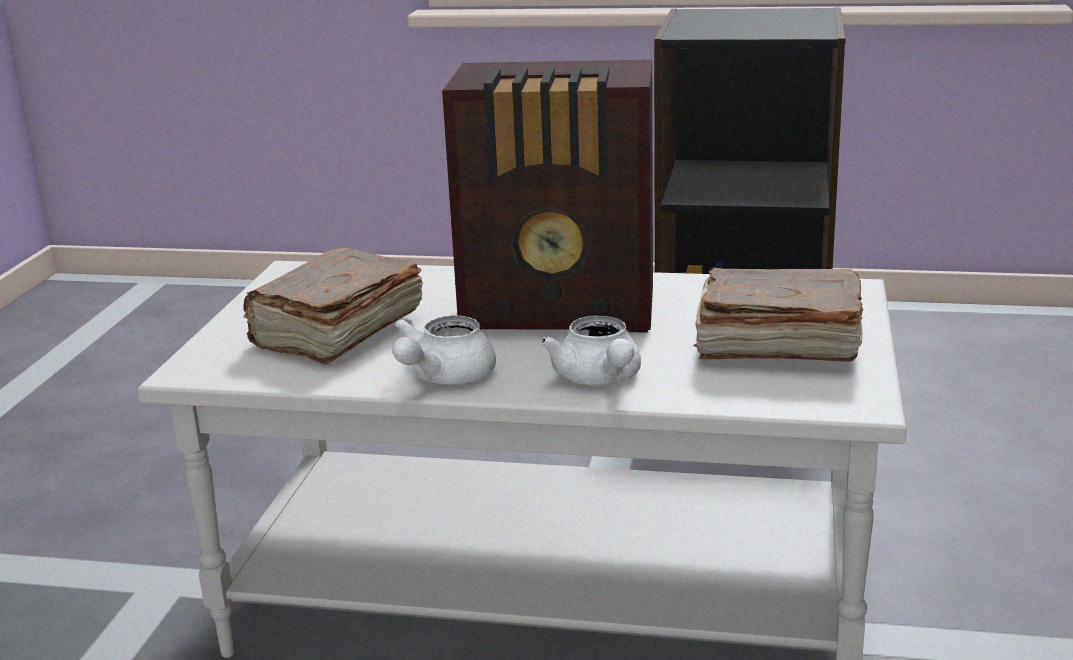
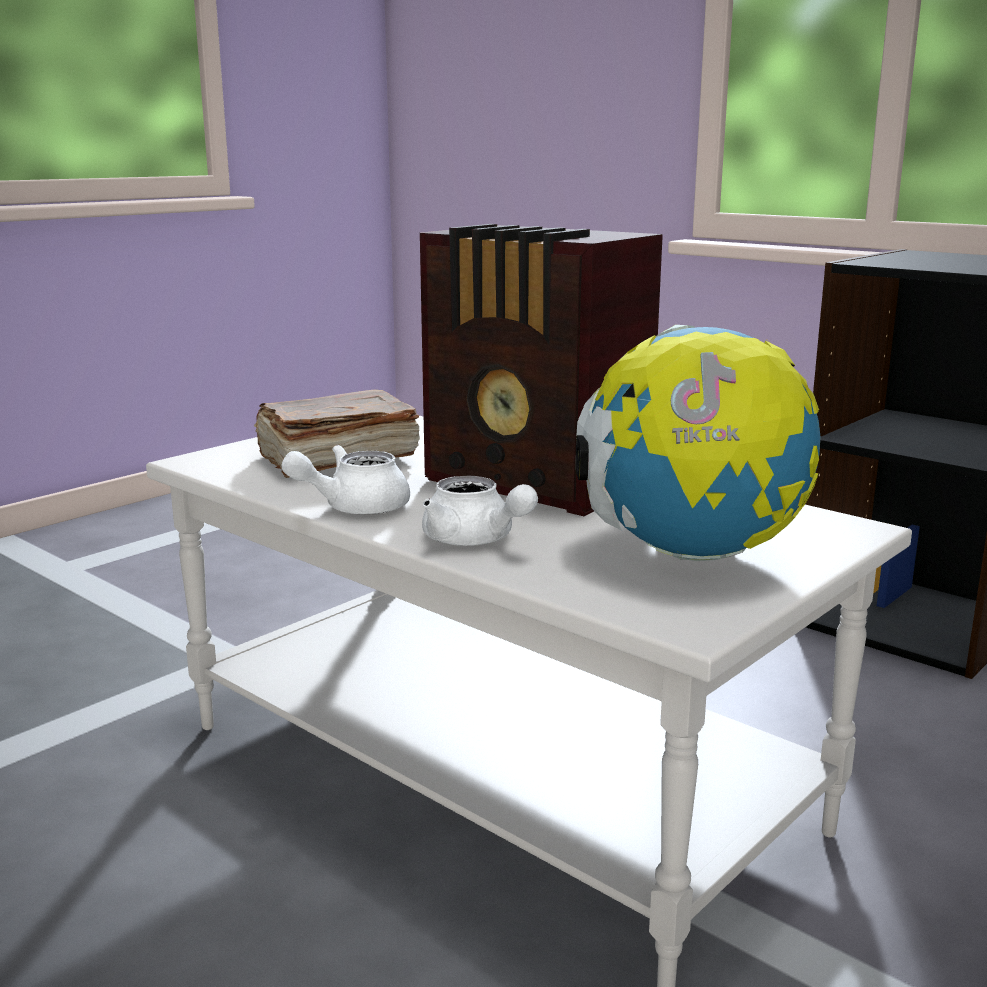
camera: 30 degrees right, 5 degrees down
white teapot [540,315,641,385] -> white teapot turned 60 degrees counterclockwise [422,476,538,546]
brown book [693,268,863,362] -> globe [576,325,820,561]

